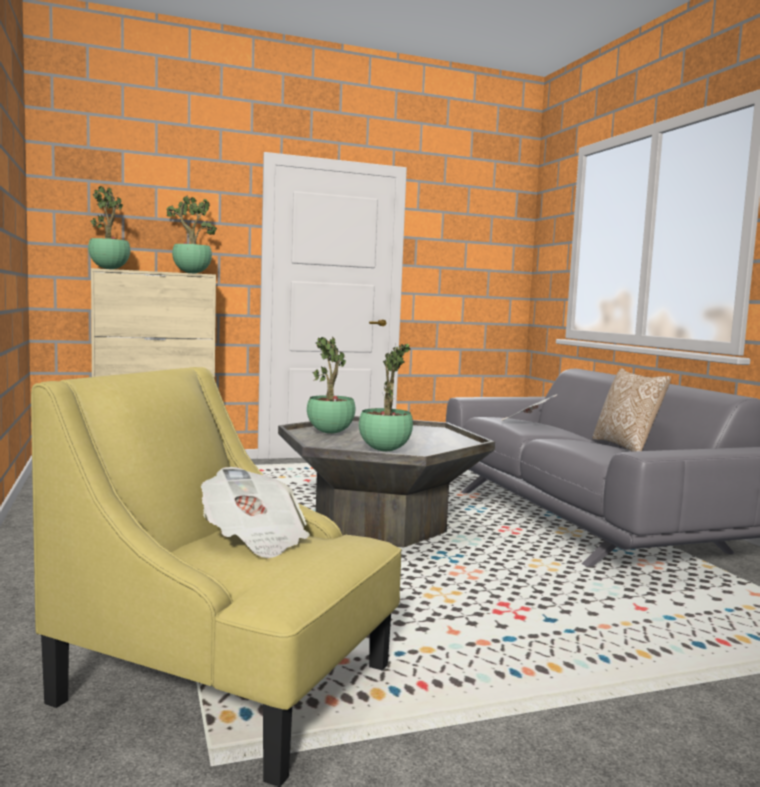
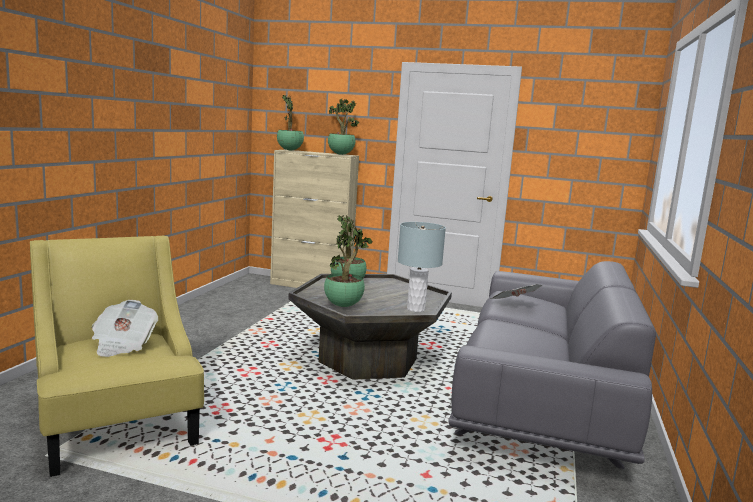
camera: 35 degrees right, 5 degrees up
pillow [592,368,671,452] -> none
none -> grey table lamp [398,222,446,312]

